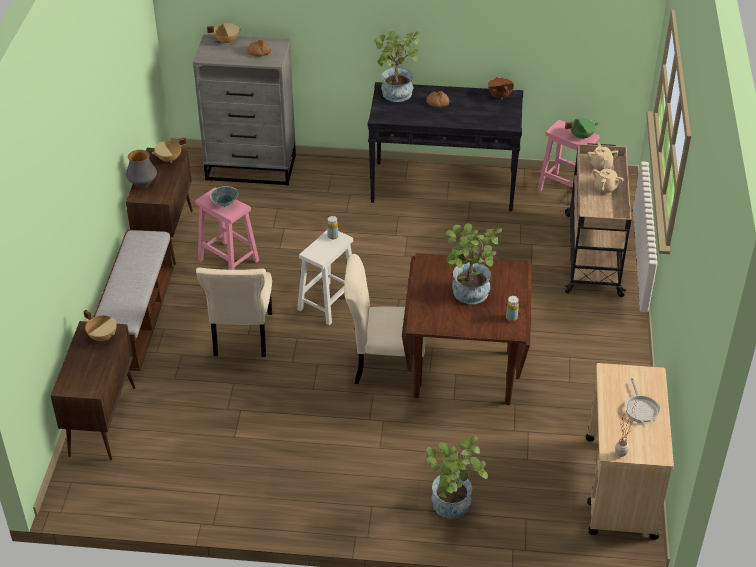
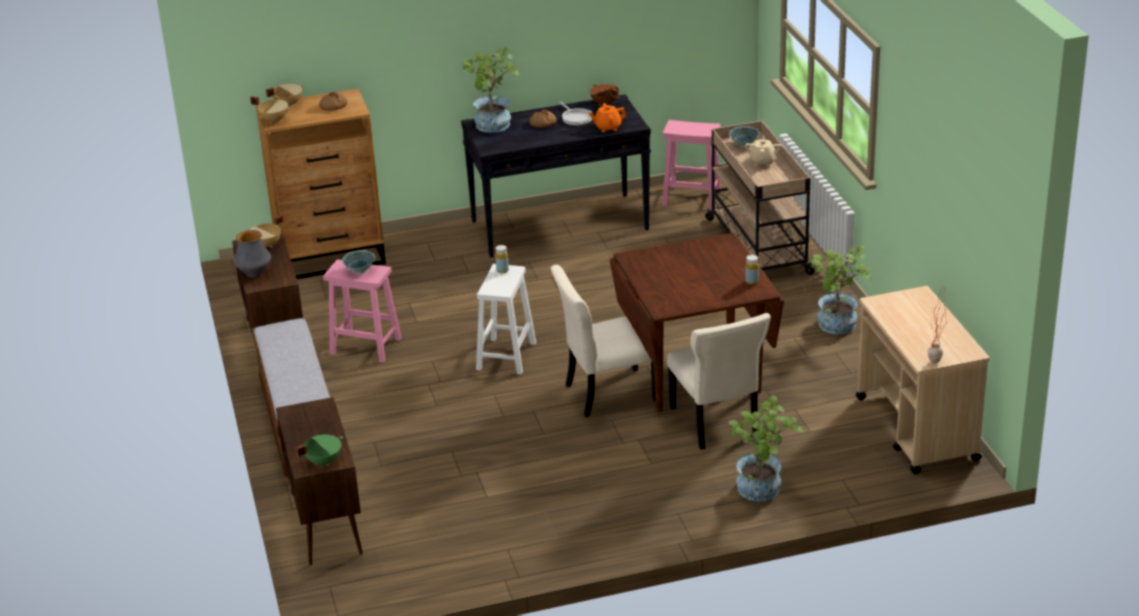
camera: 20 degrees left, 10 degrees down
beige cooking pot [83,310,117,341] -> beige cooking pot moved to [250,96,291,124]
grey dresser [193,34,296,185] -> brown dresser [256,89,386,279]
beige chair [196,268,272,357] -> beige chair moved to [667,313,771,450]
potted plant [446,223,502,304] -> potted plant moved to [811,245,872,334]
green cooking pot [565,118,598,140] -> green cooking pot moved to [296,435,343,466]
beige teapot [587,142,619,171] -> bowl [729,126,760,147]
frying pan [624,378,661,423] -> frying pan moved to [559,102,592,125]
none -> orange teapot [589,103,626,132]

